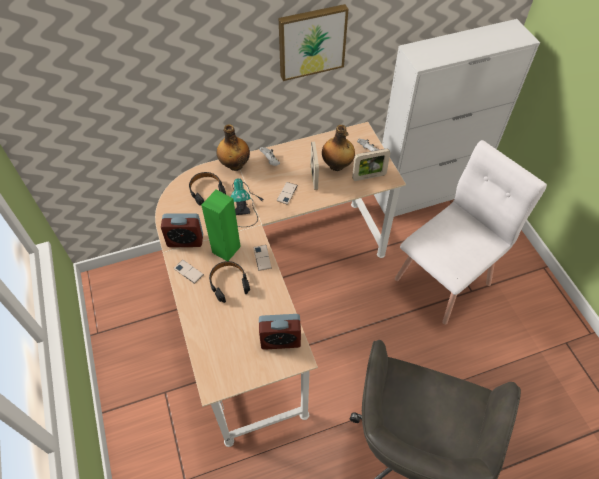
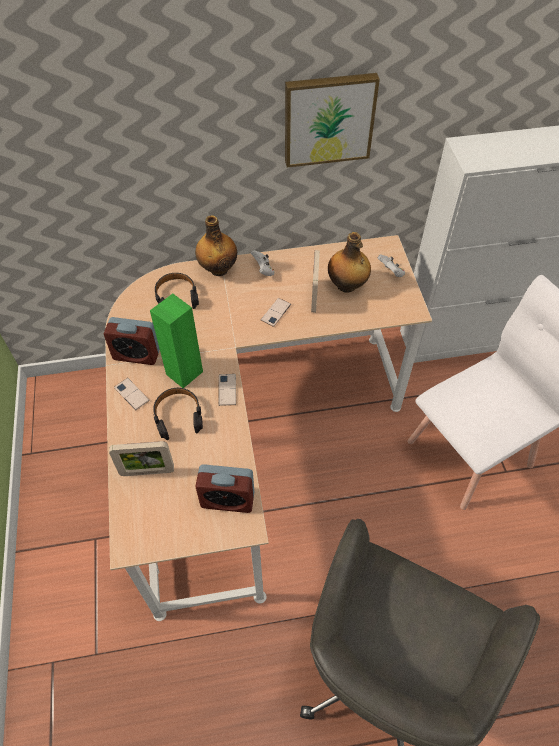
camera: 10 degrees right, 0 degrees up
table lamp [231,178,263,227] -> none
picture frame [352,148,390,181] -> picture frame moved to [109,441,174,476]

